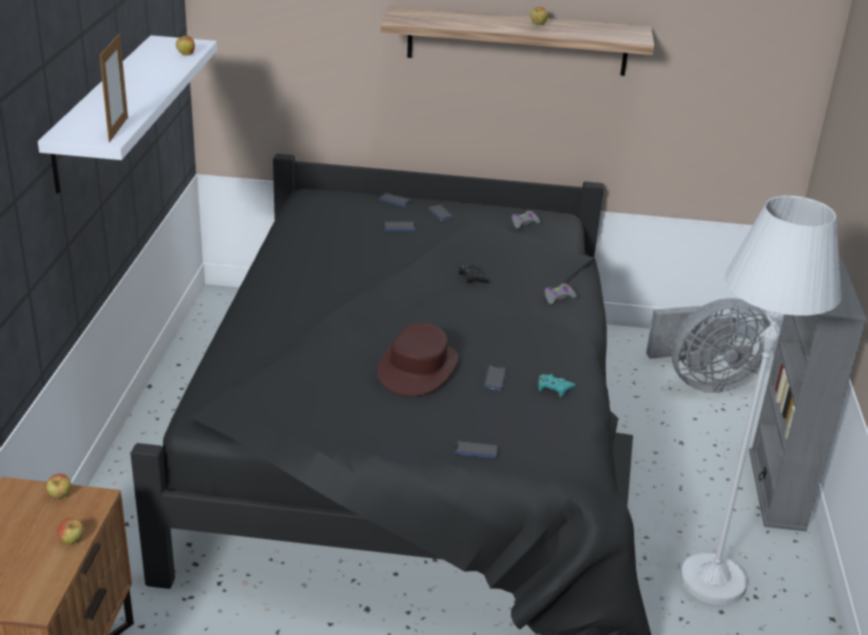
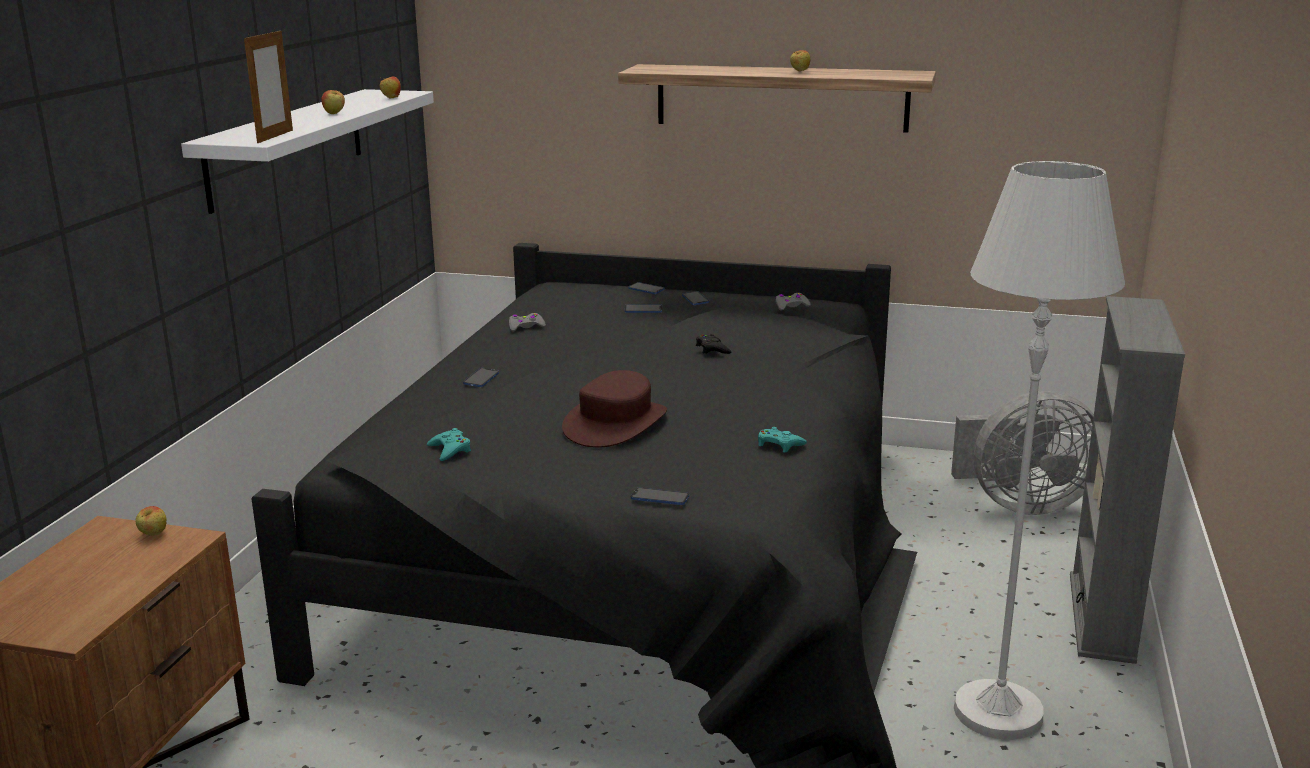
camera: 10 degrees right, 10 degrees down
apple [57,518,83,545] -> apple moved to [321,90,345,114]
phone [483,365,507,391] -> phone moved to [463,368,499,387]
grey game controller [544,284,577,305] -> grey game controller moved to [509,313,546,331]
none -> turquoise game controller [427,428,471,461]

